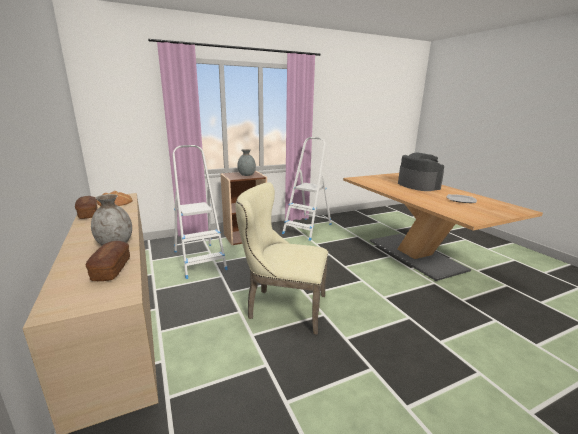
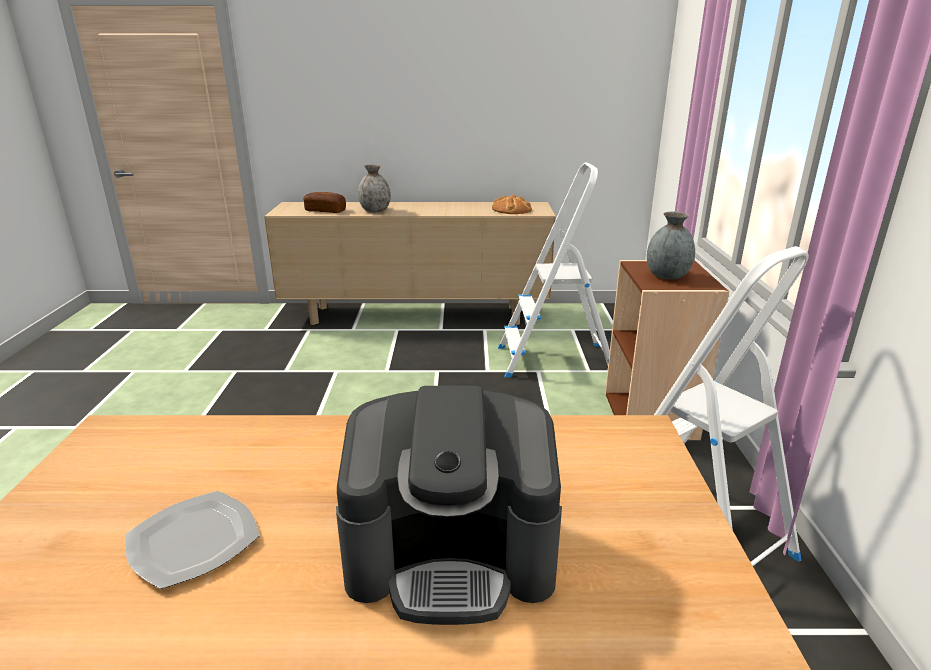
camera: 115 degrees right, 5 degrees up
bread [75,196,98,219] -> none
beige chair [236,182,328,335] -> none

